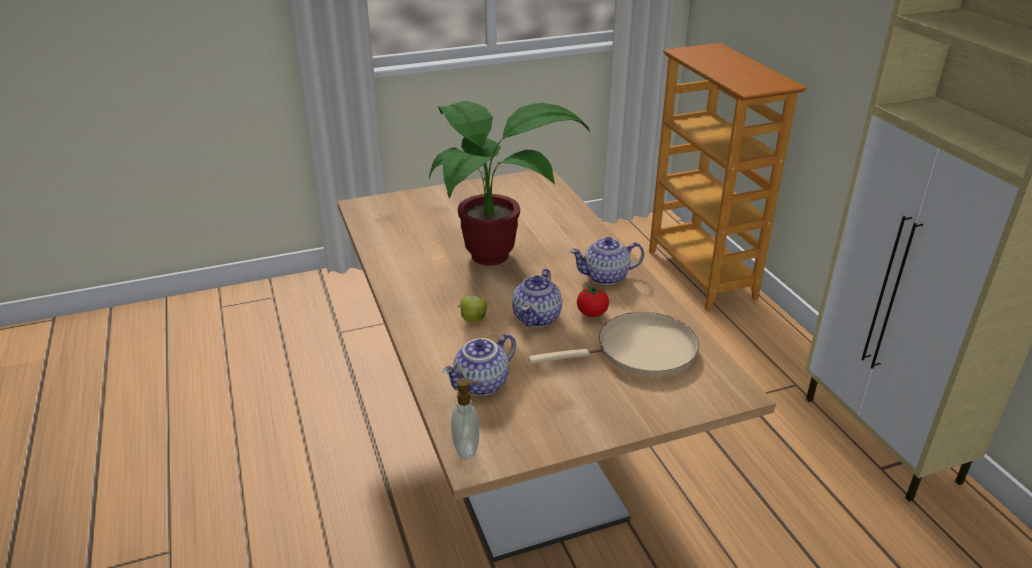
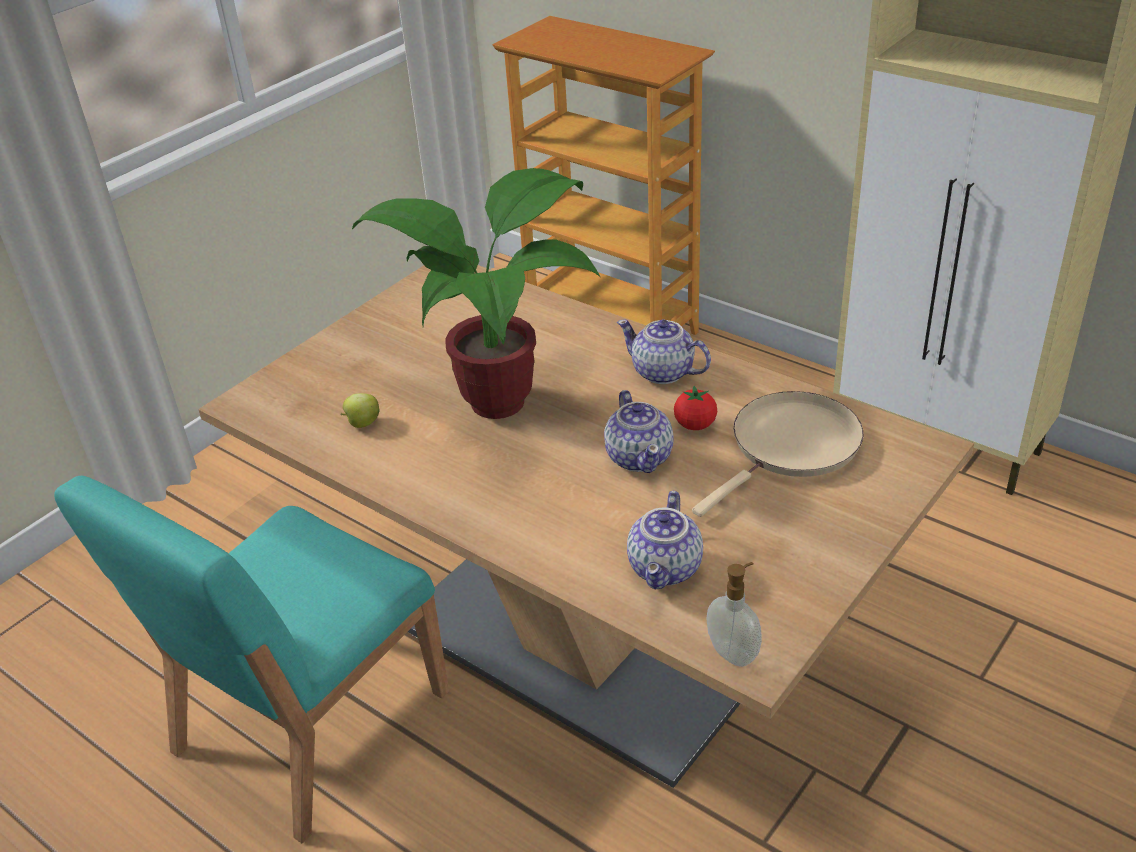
camera: 30 degrees left, 5 degrees up
apple [458,295,487,322] -> apple moved to [340,393,380,428]
teapot [570,237,644,285] -> teapot turned 75 degrees clockwise [617,319,711,384]
none -> turquoise chair [54,476,449,843]

